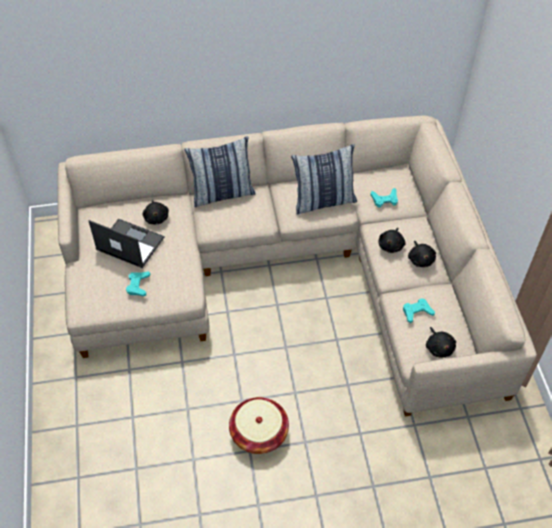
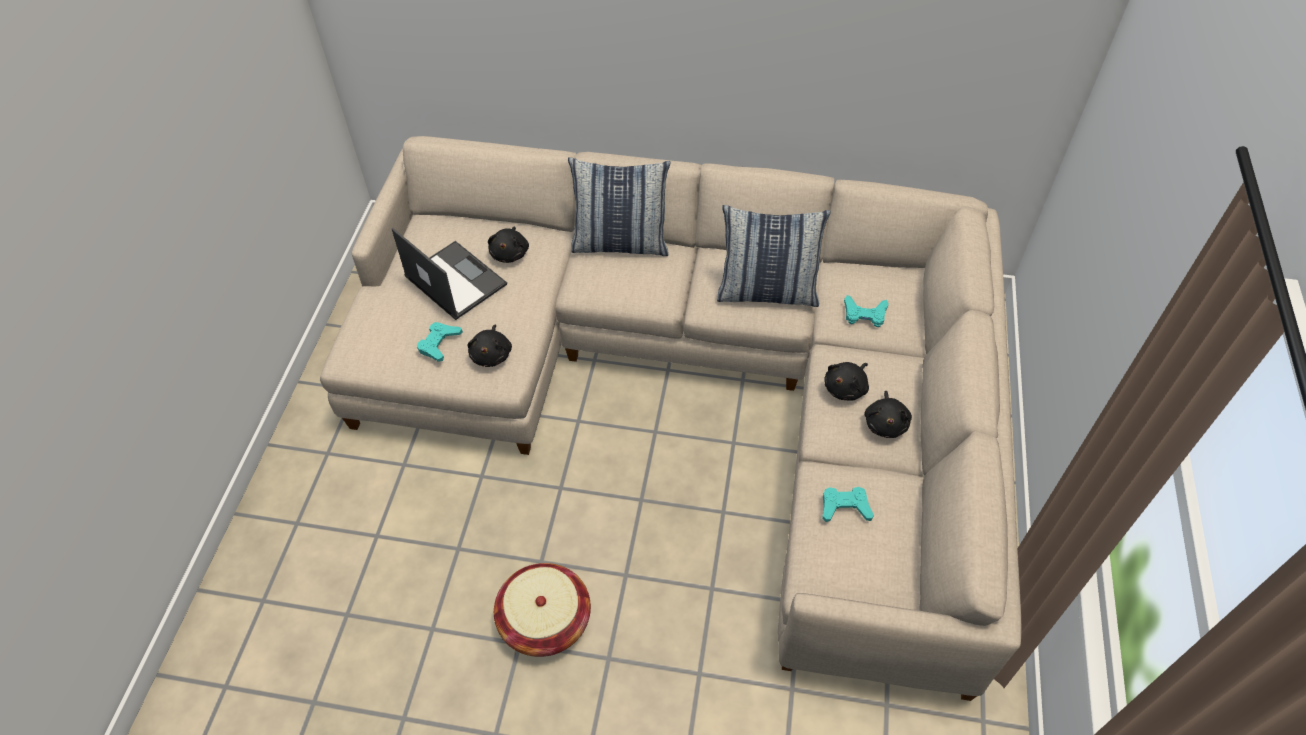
camera: 20 degrees right, 0 degrees up
black plush toy [426,327,456,358] -> black plush toy moved to [467,325,512,367]

